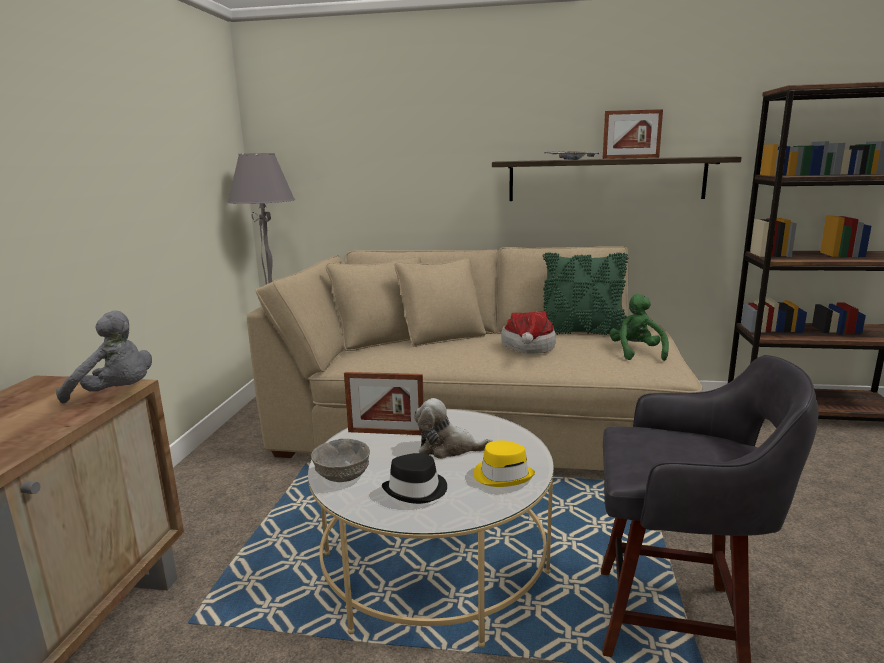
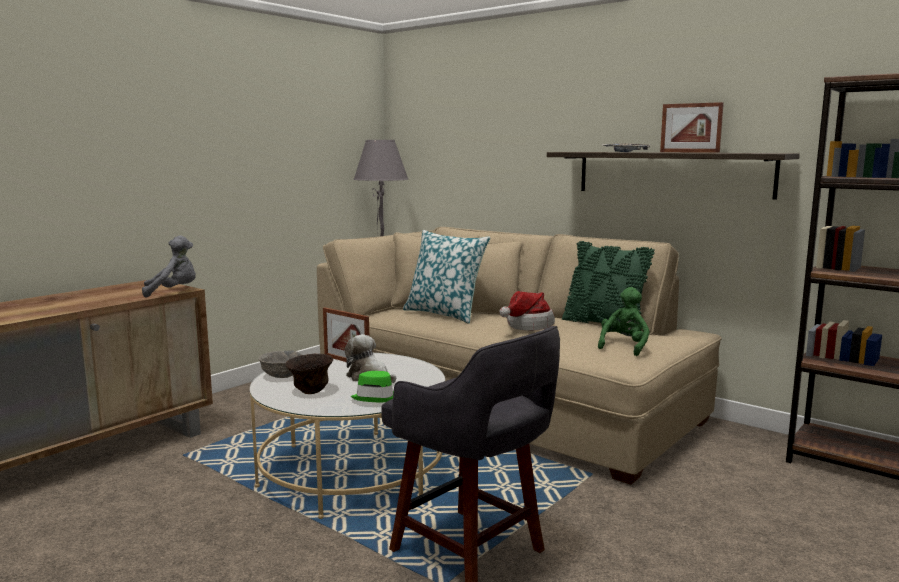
camera: 30 degrees right, 5 degrees down
grey plush toy [56,311,152,404] -> grey plush toy turned 60 degrees counterclockwise [142,235,196,298]
black hat [382,453,447,504] -> brown bowl [285,353,333,394]
yellow hat [473,440,535,487] -> green hat [351,371,394,402]
none -> pillow [403,230,490,324]

